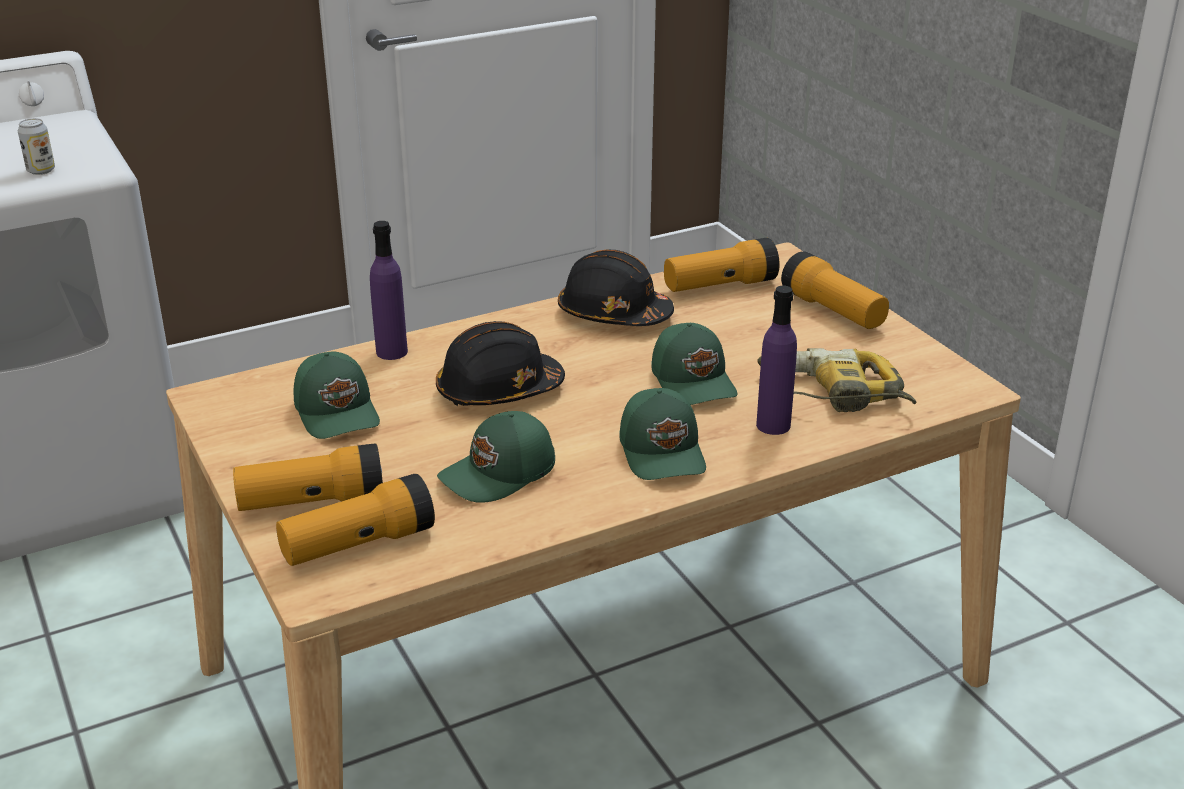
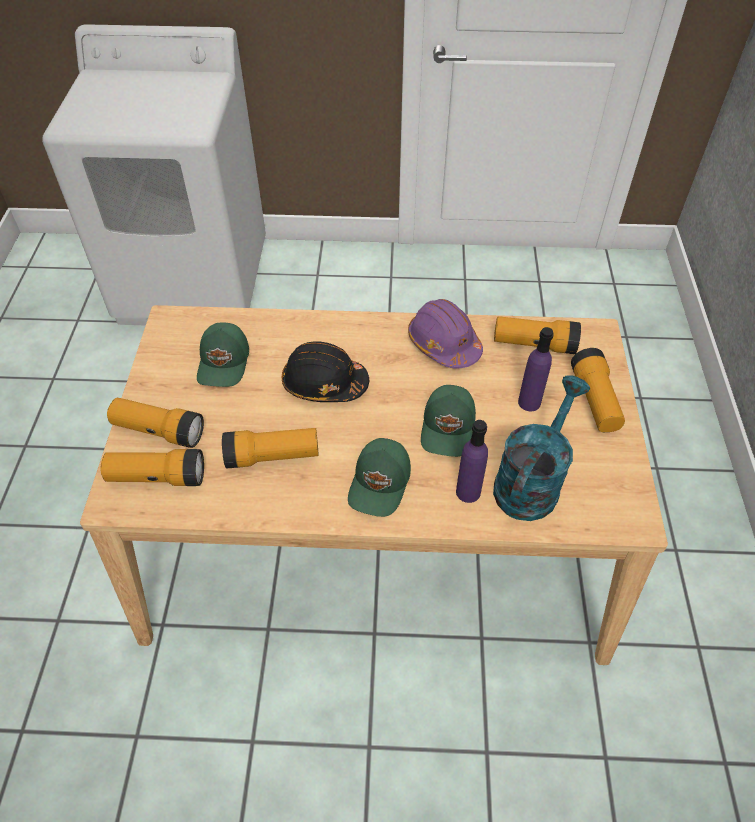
camera: 30 degrees right, 20 degrees up
can [18,118,55,175] -> none
purple bottle [370,221,408,360] -> purple bottle moved to [518,327,554,411]
green cap [437,411,555,503] -> flashlight [222,428,319,468]
black hard hat [558,249,674,326] -> purple hard hat [408,299,483,369]
power drill [758,348,917,412] -> turquoise watering can [493,375,590,521]

